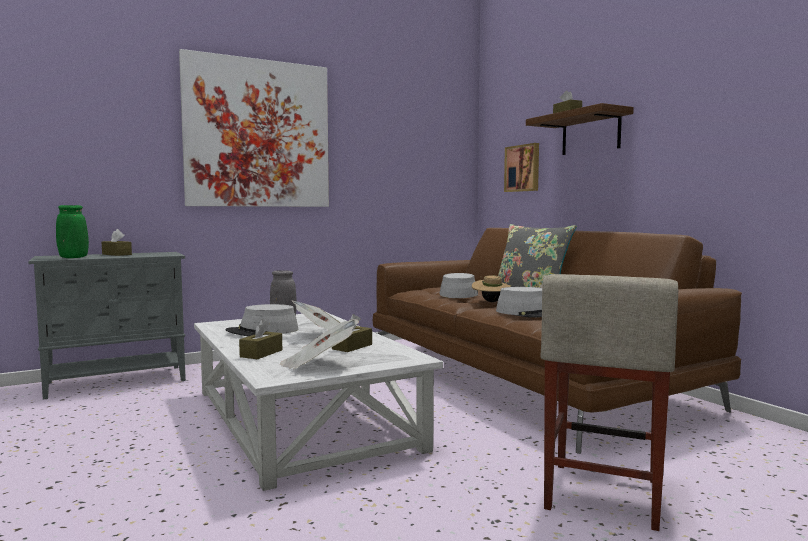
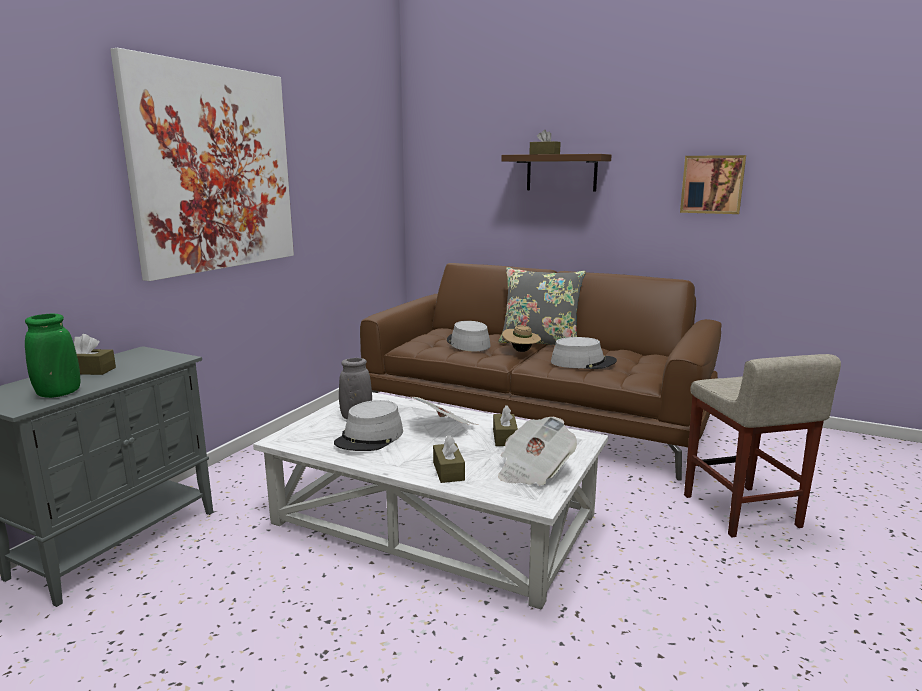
camera: 35 degrees left, 10 degrees up
picture [504,143,539,192] -> picture moved to [680,155,746,214]

